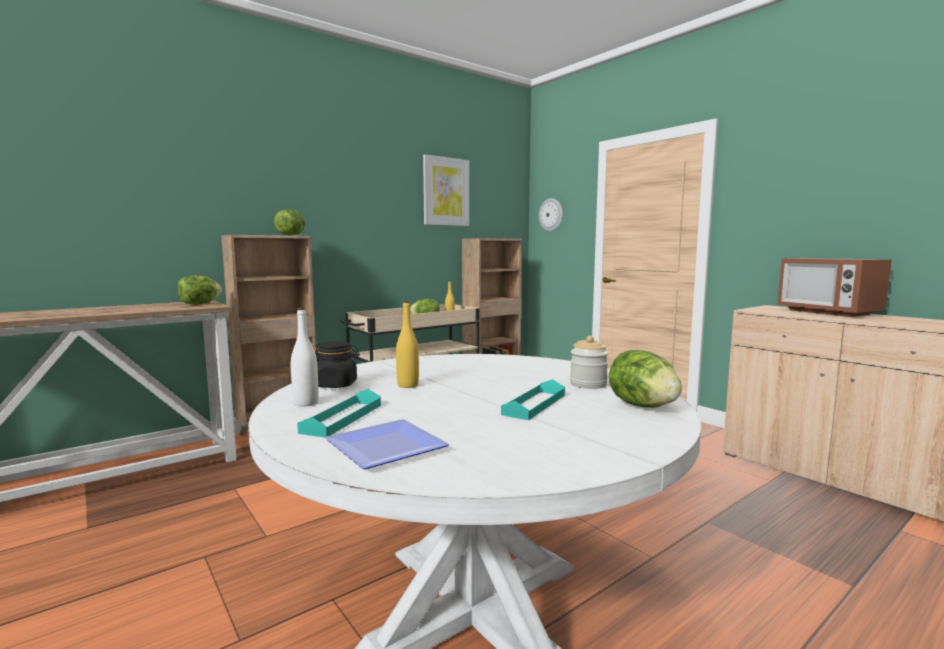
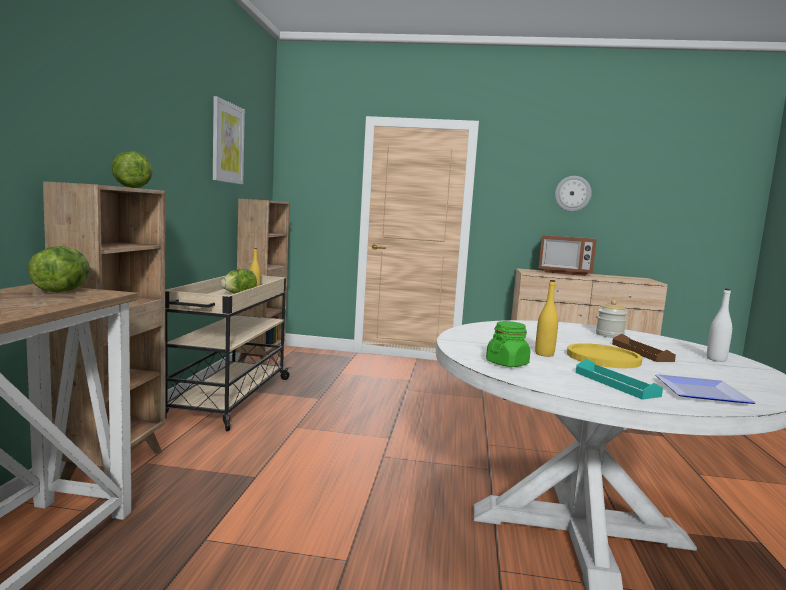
camera: 45 degrees left, 0 degrees up
white bottle [291,308,318,407] -> white bottle moved to [707,289,732,362]
black jar [313,341,360,388] -> green jar [486,321,531,367]
turquoise tray [501,379,565,420] -> brown tray [612,334,676,362]
wall clock [539,198,563,232] -> wall clock moved to [555,176,592,212]
lettuce [609,350,682,408] -> none
none -> yellow plate [567,343,642,368]

